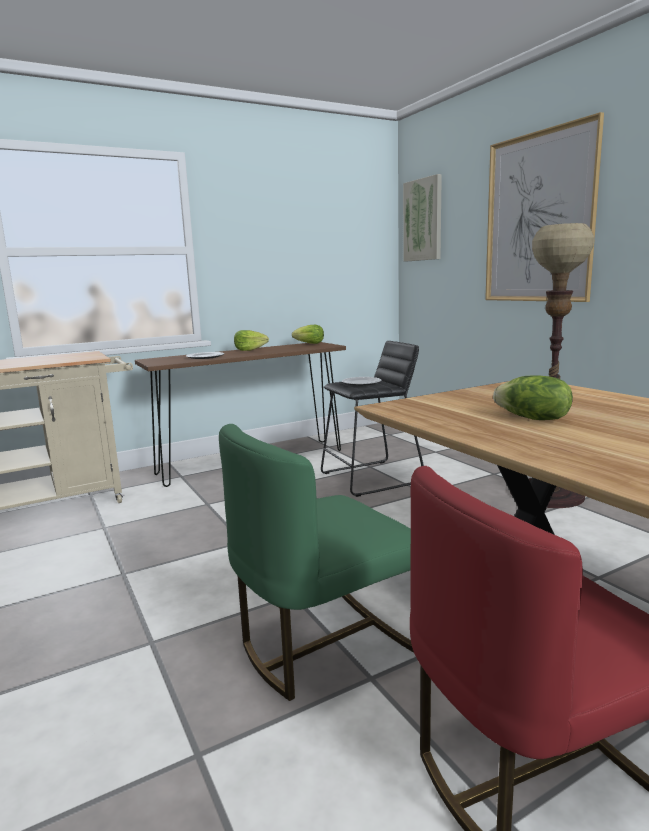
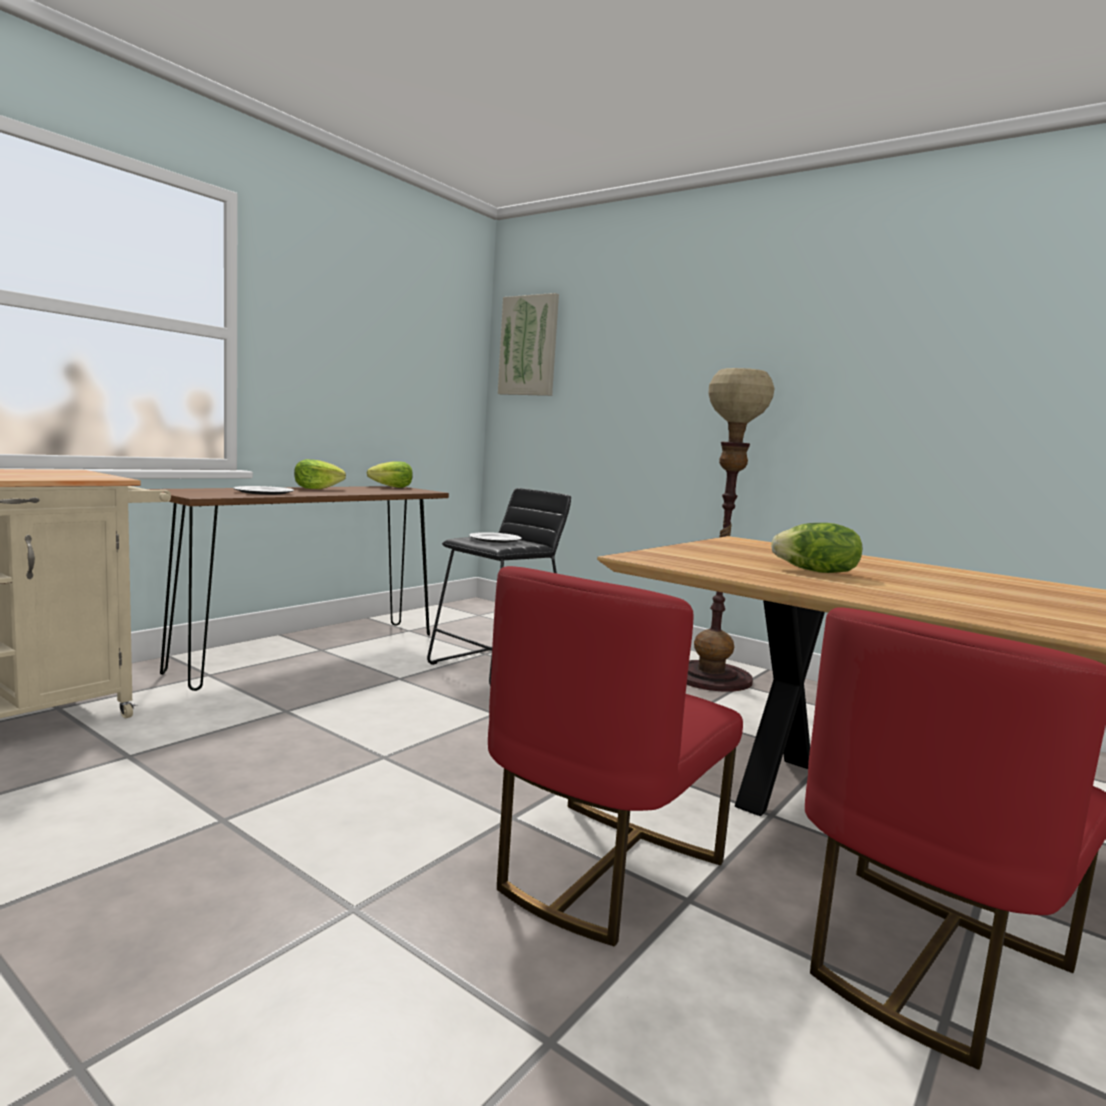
camera: 25 degrees left, 5 degrees down
green chair [219,424,414,701] -> red chair [488,566,743,947]
picture [485,112,604,302] -> none

